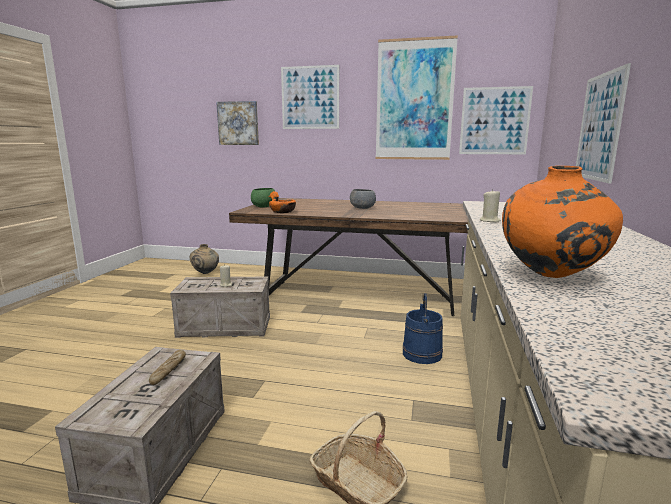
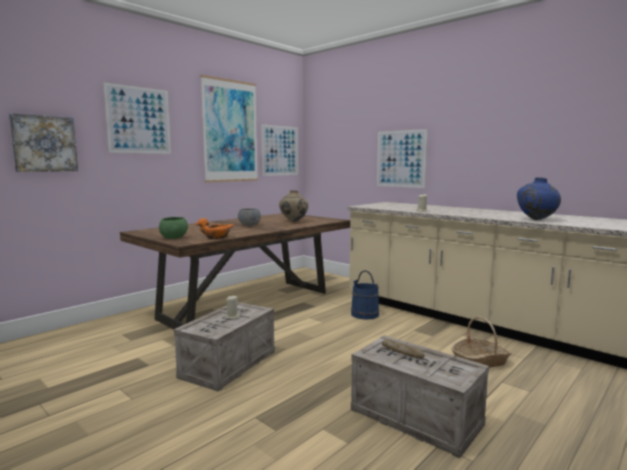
camera: 60 degrees left, 5 degrees down
beige vase [190,244,219,274] -> beige vase moved to [279,190,308,222]
orange vase [502,166,623,278] -> blue vase [517,177,561,220]

